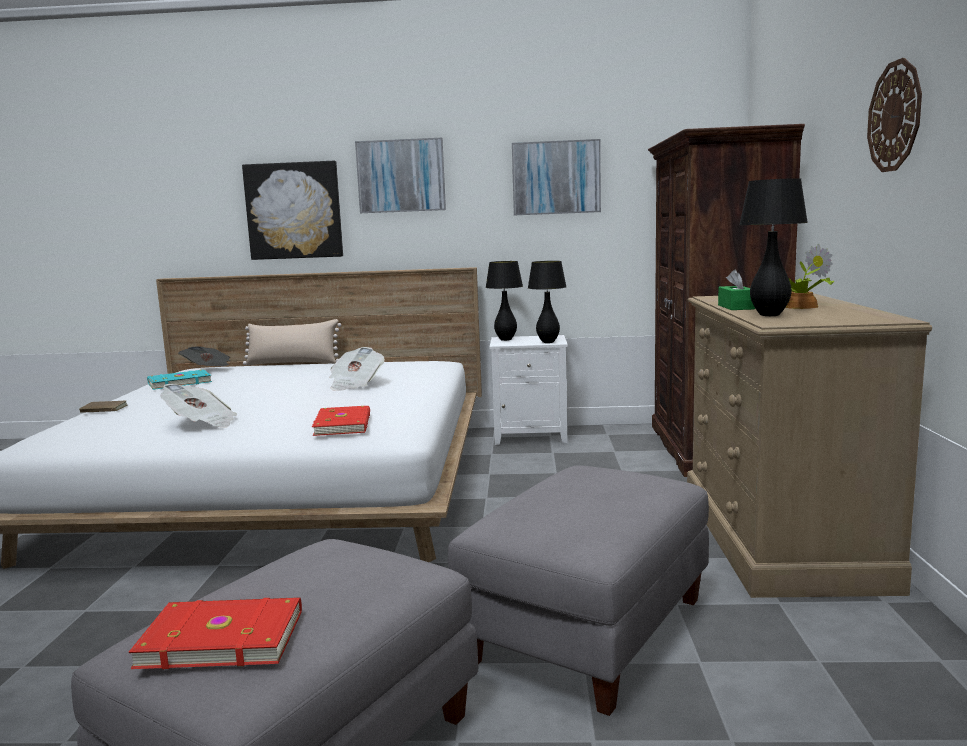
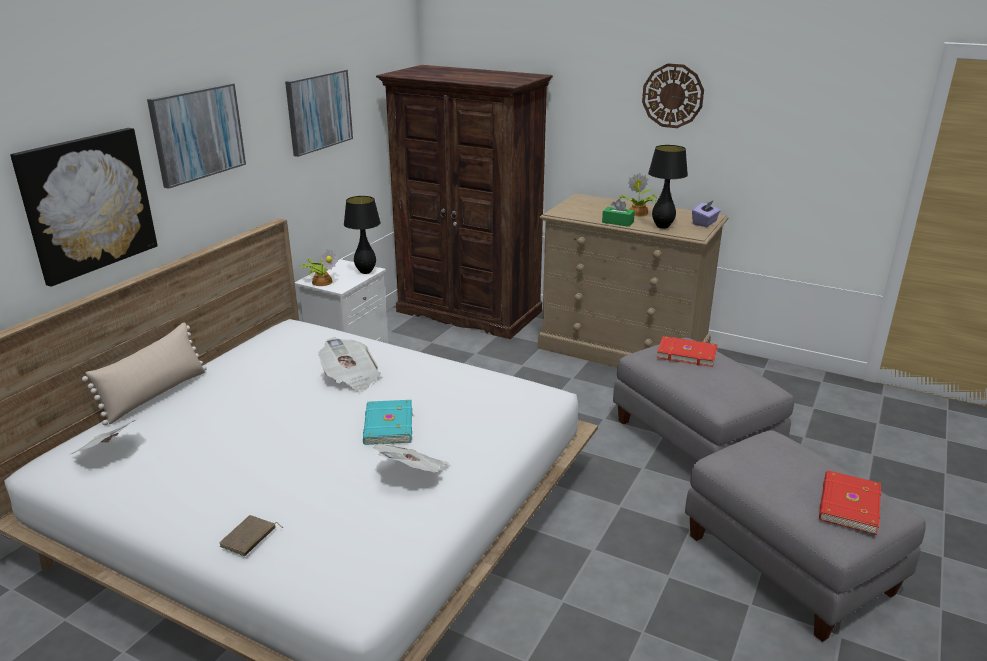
camera: 65 degrees left, 15 degrees up
turquoise book [147,370,212,390] -> turquoise book moved to [363,400,412,445]
red book [312,406,370,436] -> red book moved to [656,336,717,367]
black table lamp [486,261,523,341] -> potted plant [299,249,338,286]
none -> purple tissue box [692,200,721,227]

